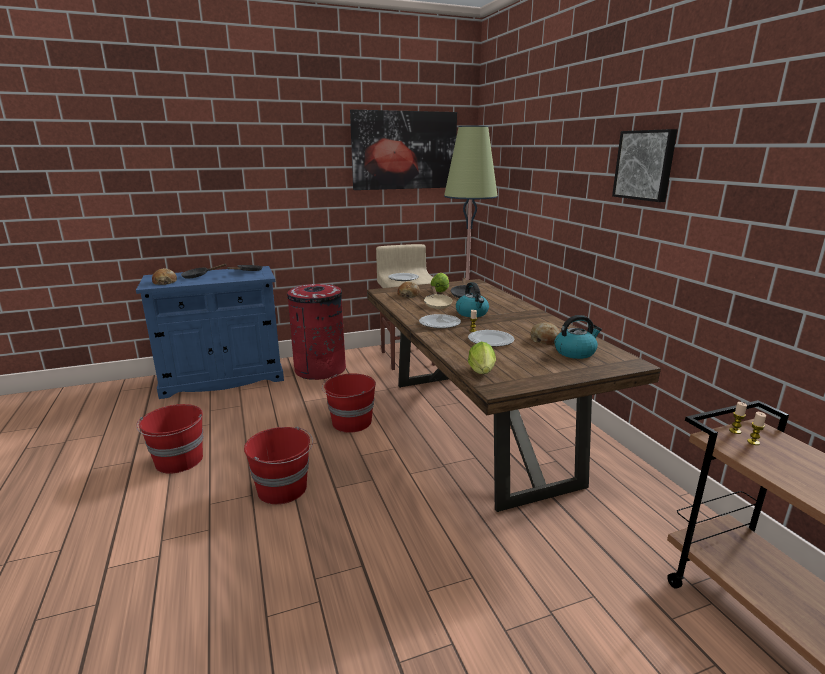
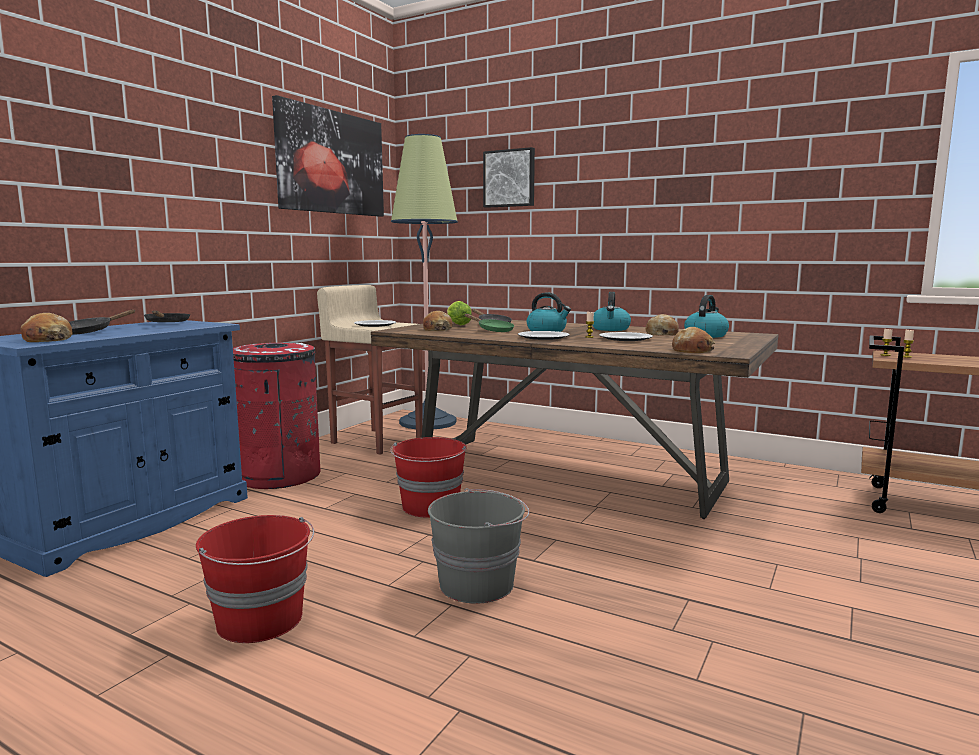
camera: 40 degrees left, 10 degrees down
red bucket [244,427,313,504] -> grey bucket [428,488,530,604]
beige frying pan [424,286,453,309] -> green frying pan [465,314,514,332]
lettuce [468,342,496,374] -> bread [672,327,715,353]
picture [612,129,677,202] -> picture moved to [483,147,535,208]
none -> kettle [592,292,631,331]

